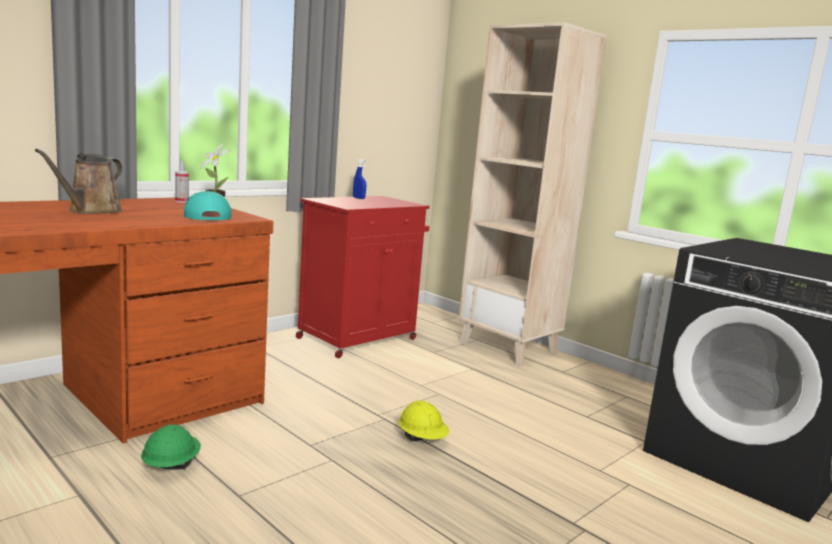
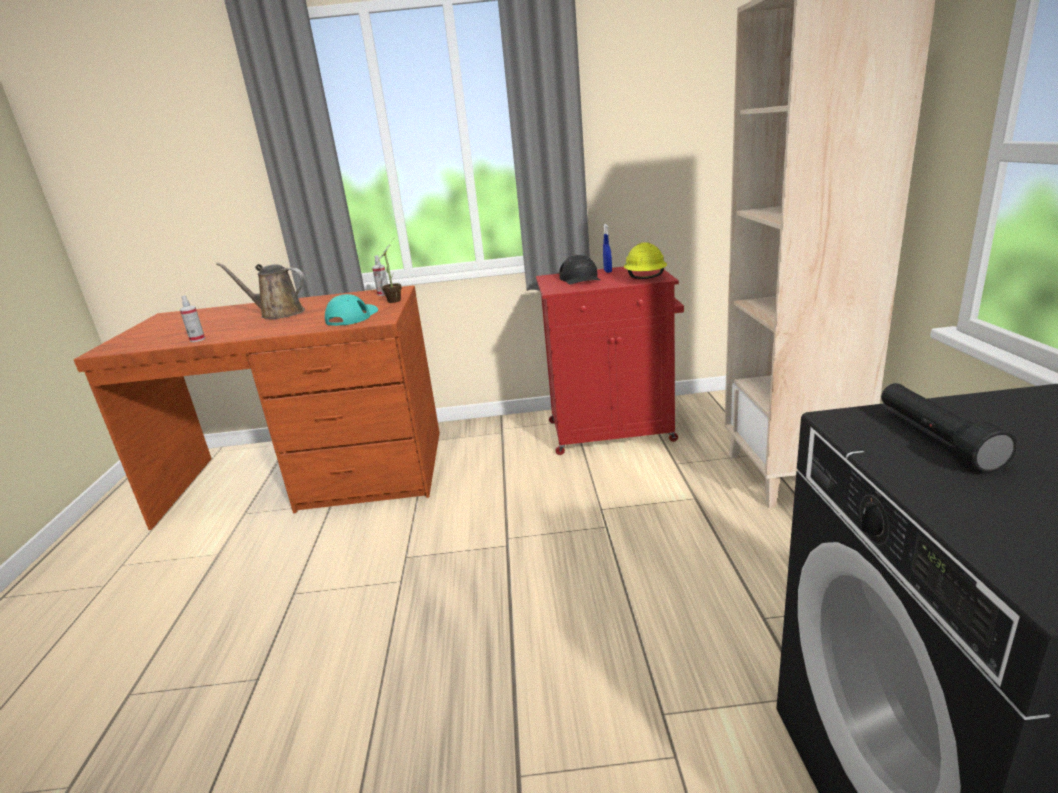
camera: 45 degrees right, 10 degrees up
brown watering can [35,149,123,214] -> brown watering can turned 45 degrees clockwise [216,262,305,319]
green hard hat [141,424,201,470] -> none
yellow hard hat [398,400,449,441] -> yellow hard hat moved to [624,242,667,279]
none -> spray bottle [180,295,205,342]
none -> black cap [559,255,600,285]
none -> black flashlight [881,383,1017,473]

